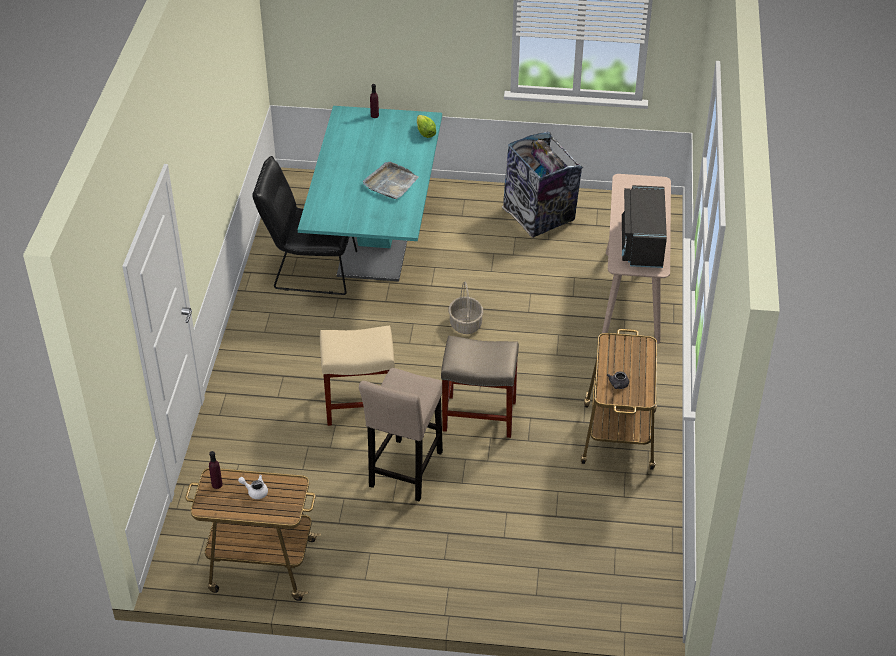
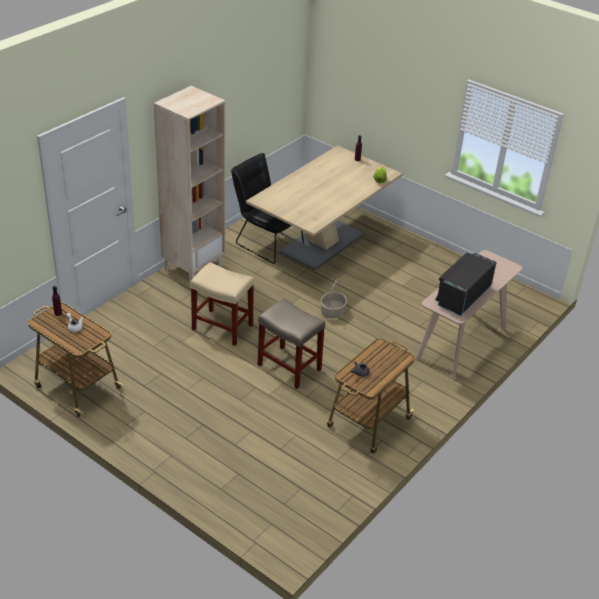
camera: 30 degrees right, 5 degrees down
turquoise dining table [298,106,442,282] -> beige dining table [246,146,403,271]
beige stool [359,368,443,501] -> none
grey tray [363,162,419,199] -> none
trash can [502,132,583,238] -> none
none -> beige bookcase [154,86,225,284]

